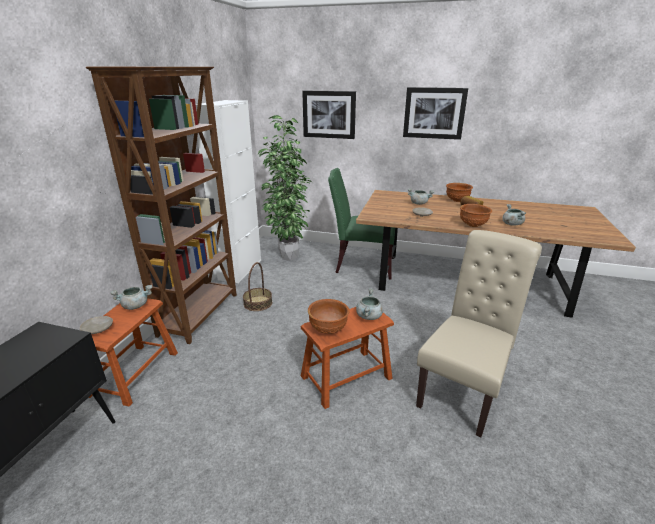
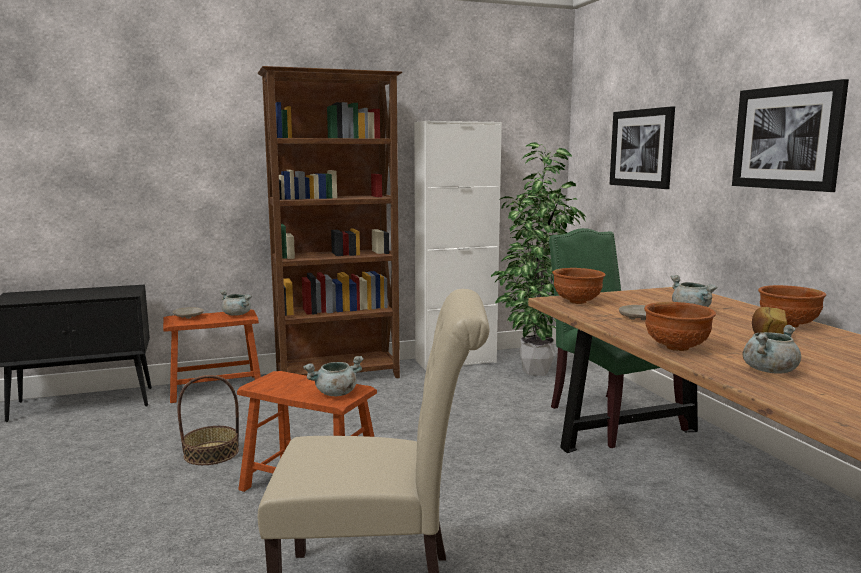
camera: 55 degrees right, 15 degrees down
basket [243,262,272,311] -> basket moved to [177,375,239,465]
brown bowl [308,299,350,334] -> brown bowl moved to [552,268,606,304]

